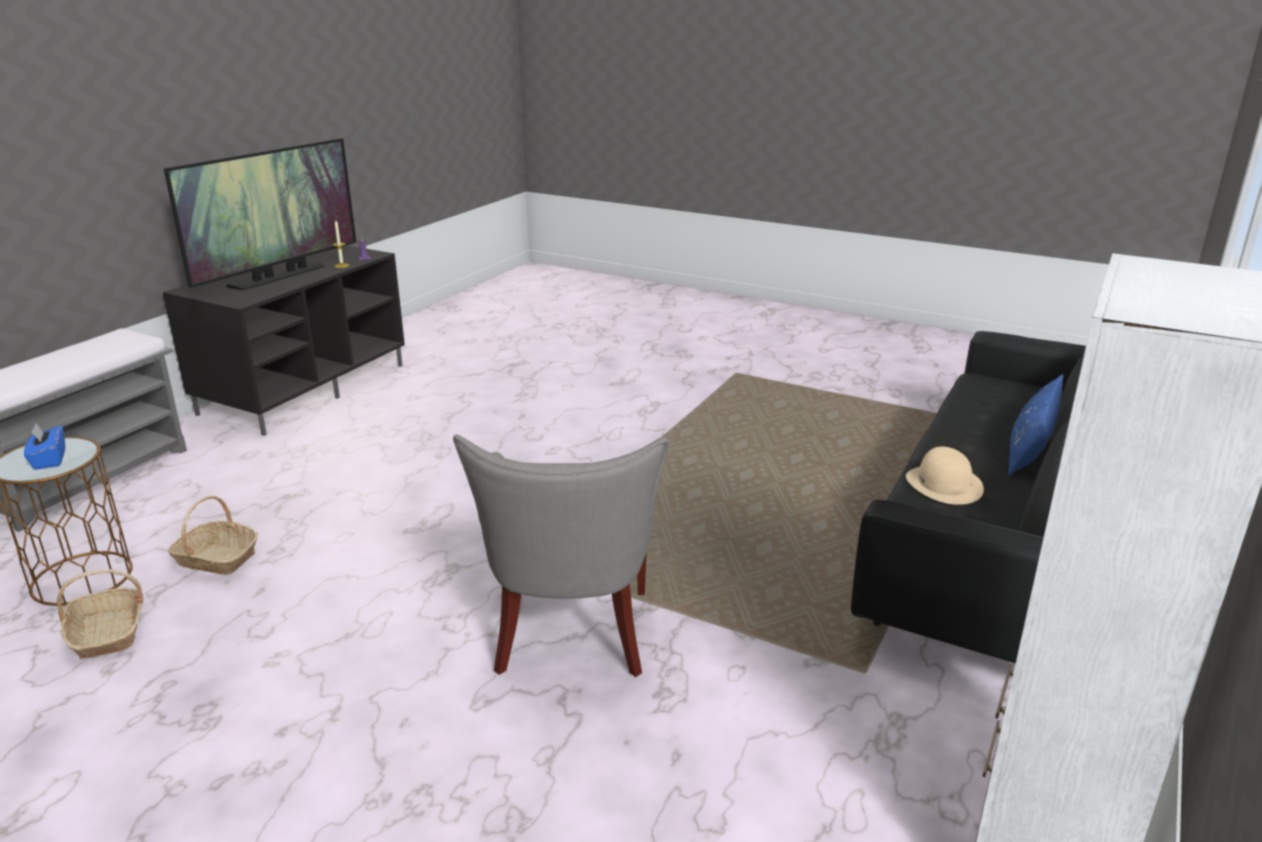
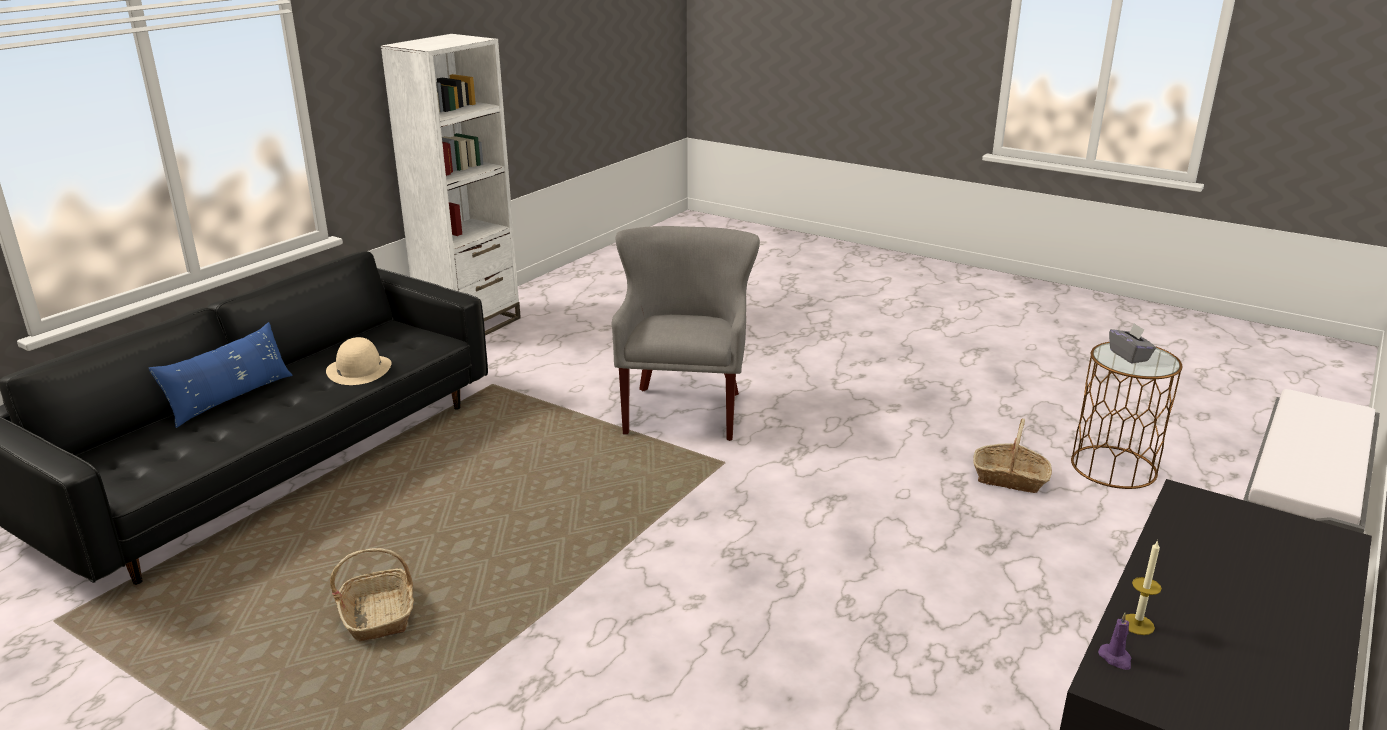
camera: 175 degrees left, 0 degrees up
blue tissue box [24,423,65,470] -> grey tissue box [1109,323,1156,363]
basket [57,569,143,658] -> basket moved to [330,548,414,641]
television [164,138,356,290] -> none

